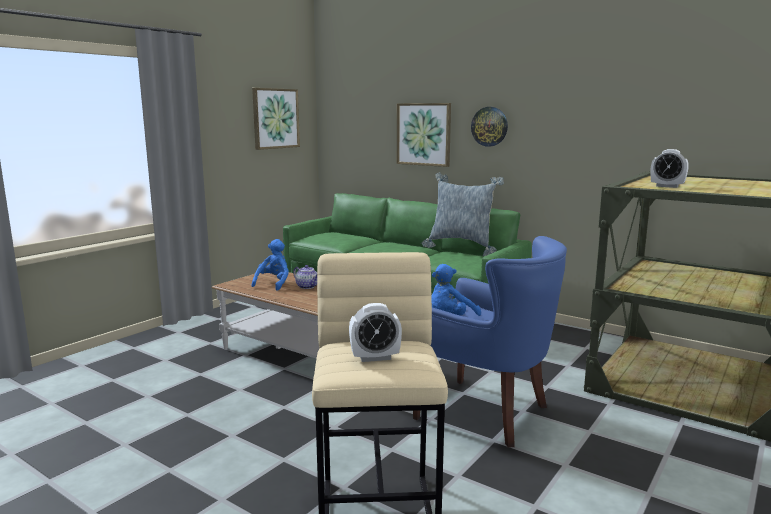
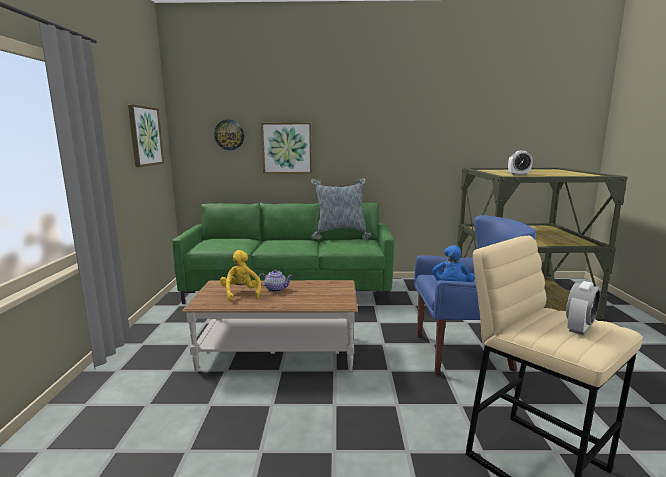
camera: 35 degrees left, 0 degrees up
blue plush toy [252,239,289,291] -> yellow plush toy [220,250,261,301]
wall clock [471,107,508,147] -> wall clock moved to [214,120,244,150]

